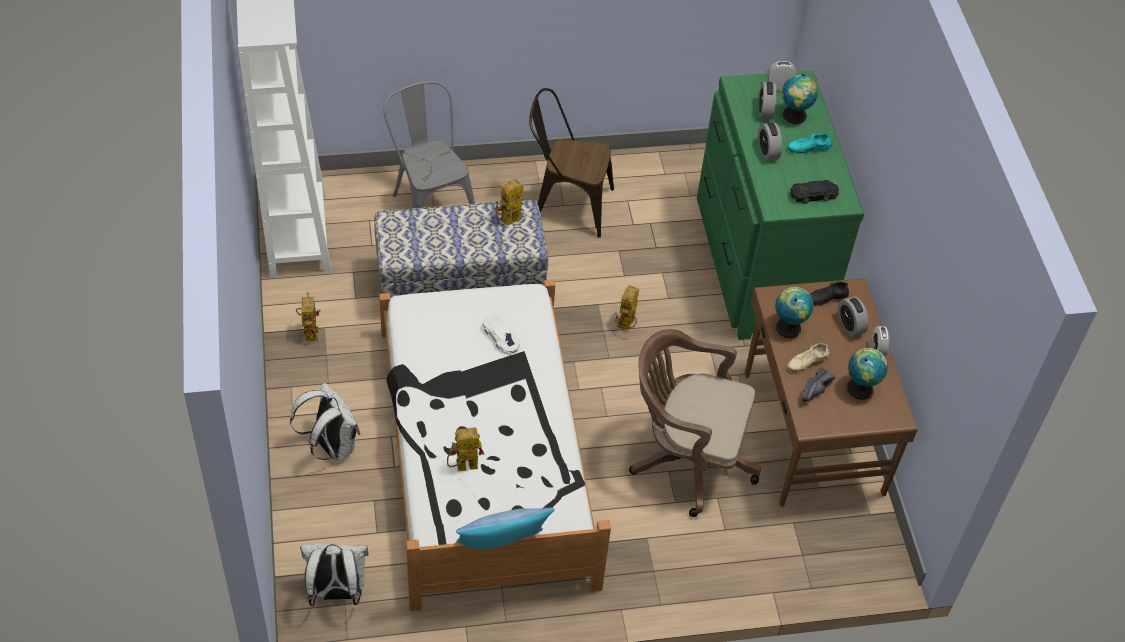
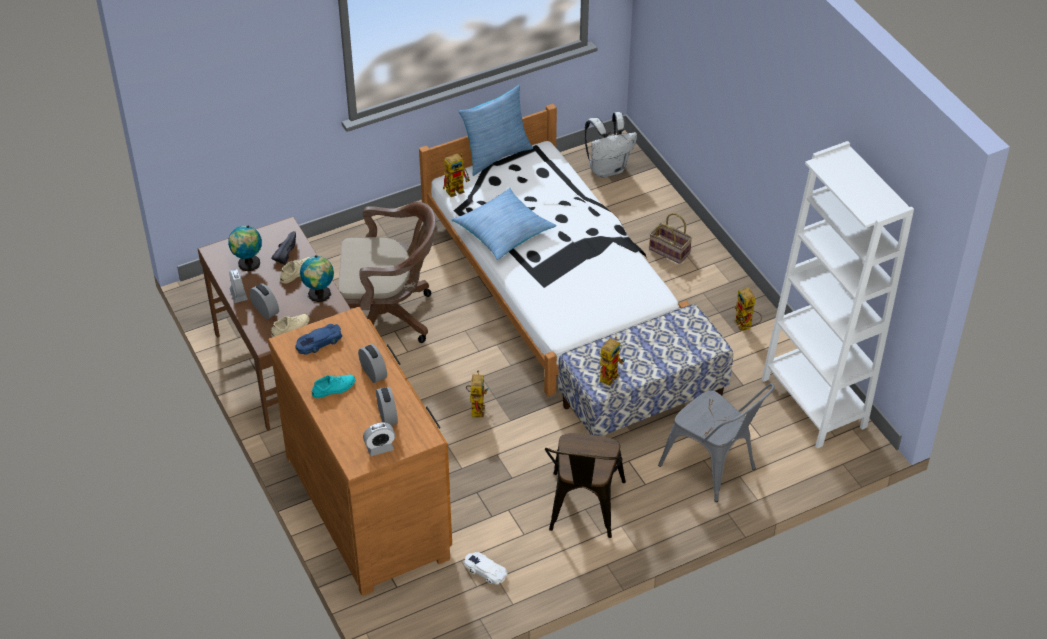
camera: 165 degrees right, 5 degrees down
white backpack [290,383,360,461] -> basket [649,213,692,264]
toy robot [447,427,484,471] -> toy robot moved to [443,153,470,197]
white toy car [482,314,520,355] -> white toy car moved to [464,552,507,585]
brown chair [529,88,614,238] -> brown chair turned 105 degrees clockwise [545,433,626,538]
green dresser [697,70,864,340] -> brown dresser [268,307,452,596]
globe [782,74,818,124] -> none
black toy car [790,180,839,204] -> blue toy car [295,324,342,355]
black shoe [810,282,849,306] -> beige shoe [271,314,310,337]
none -> pillow [452,187,557,260]

